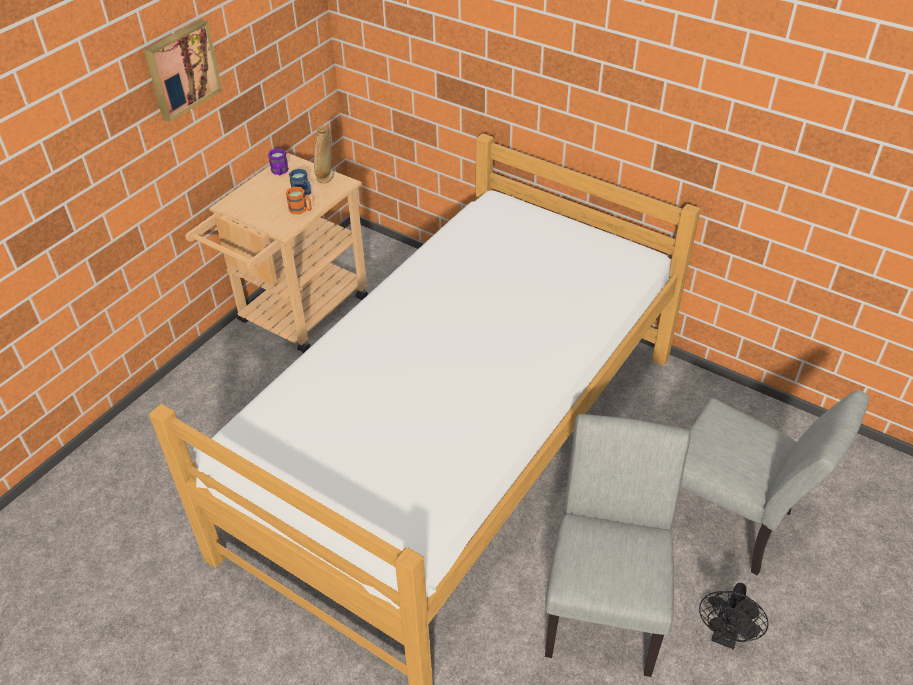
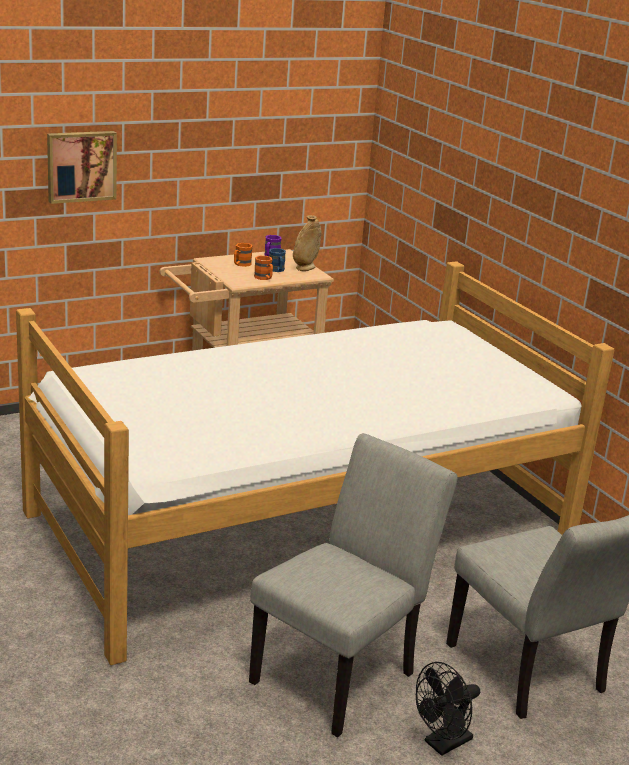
camera: 25 degrees right, 20 degrees down
picture [144,19,222,122] -> picture moved to [47,131,117,204]
none -> orange mug [234,243,253,267]

